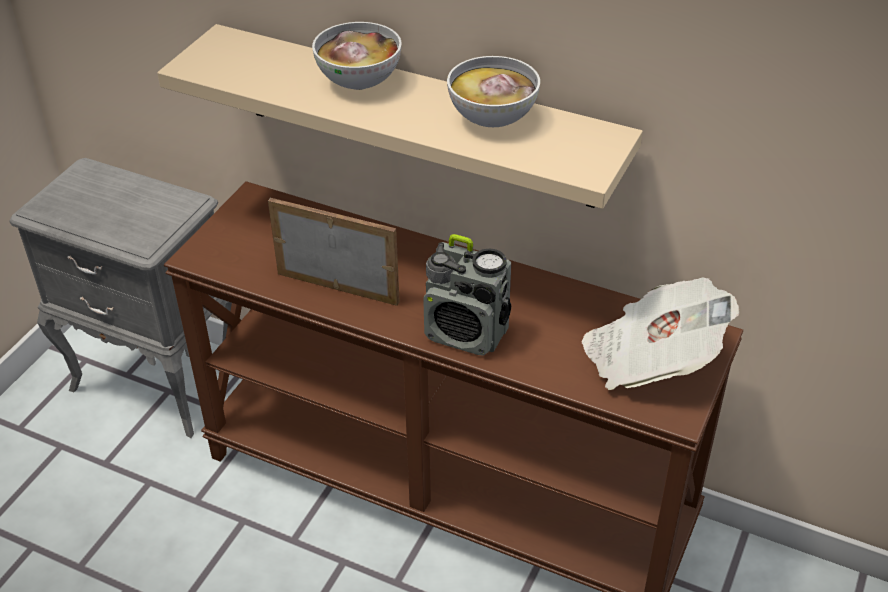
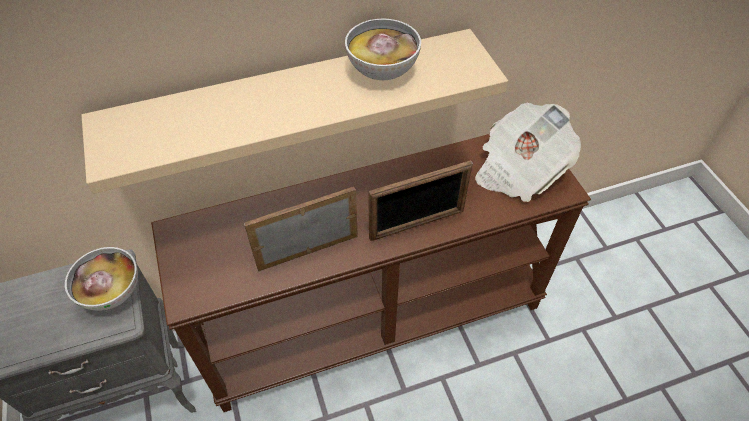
camera: 45 degrees left, 10 degrees up
bowl [312,22,402,90] -> bowl moved to [65,247,138,311]
radio [423,234,511,356] -> picture frame [368,160,473,241]

